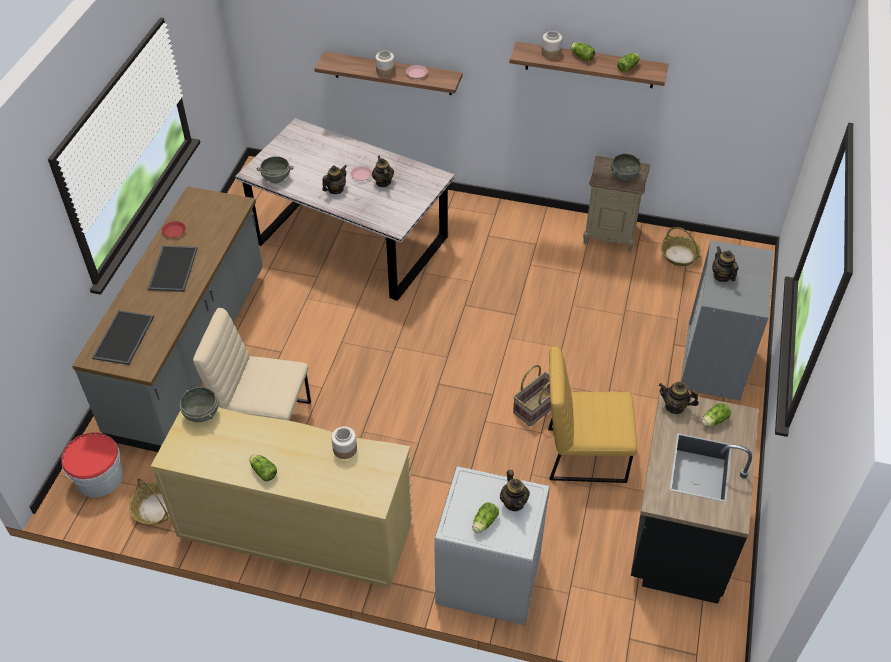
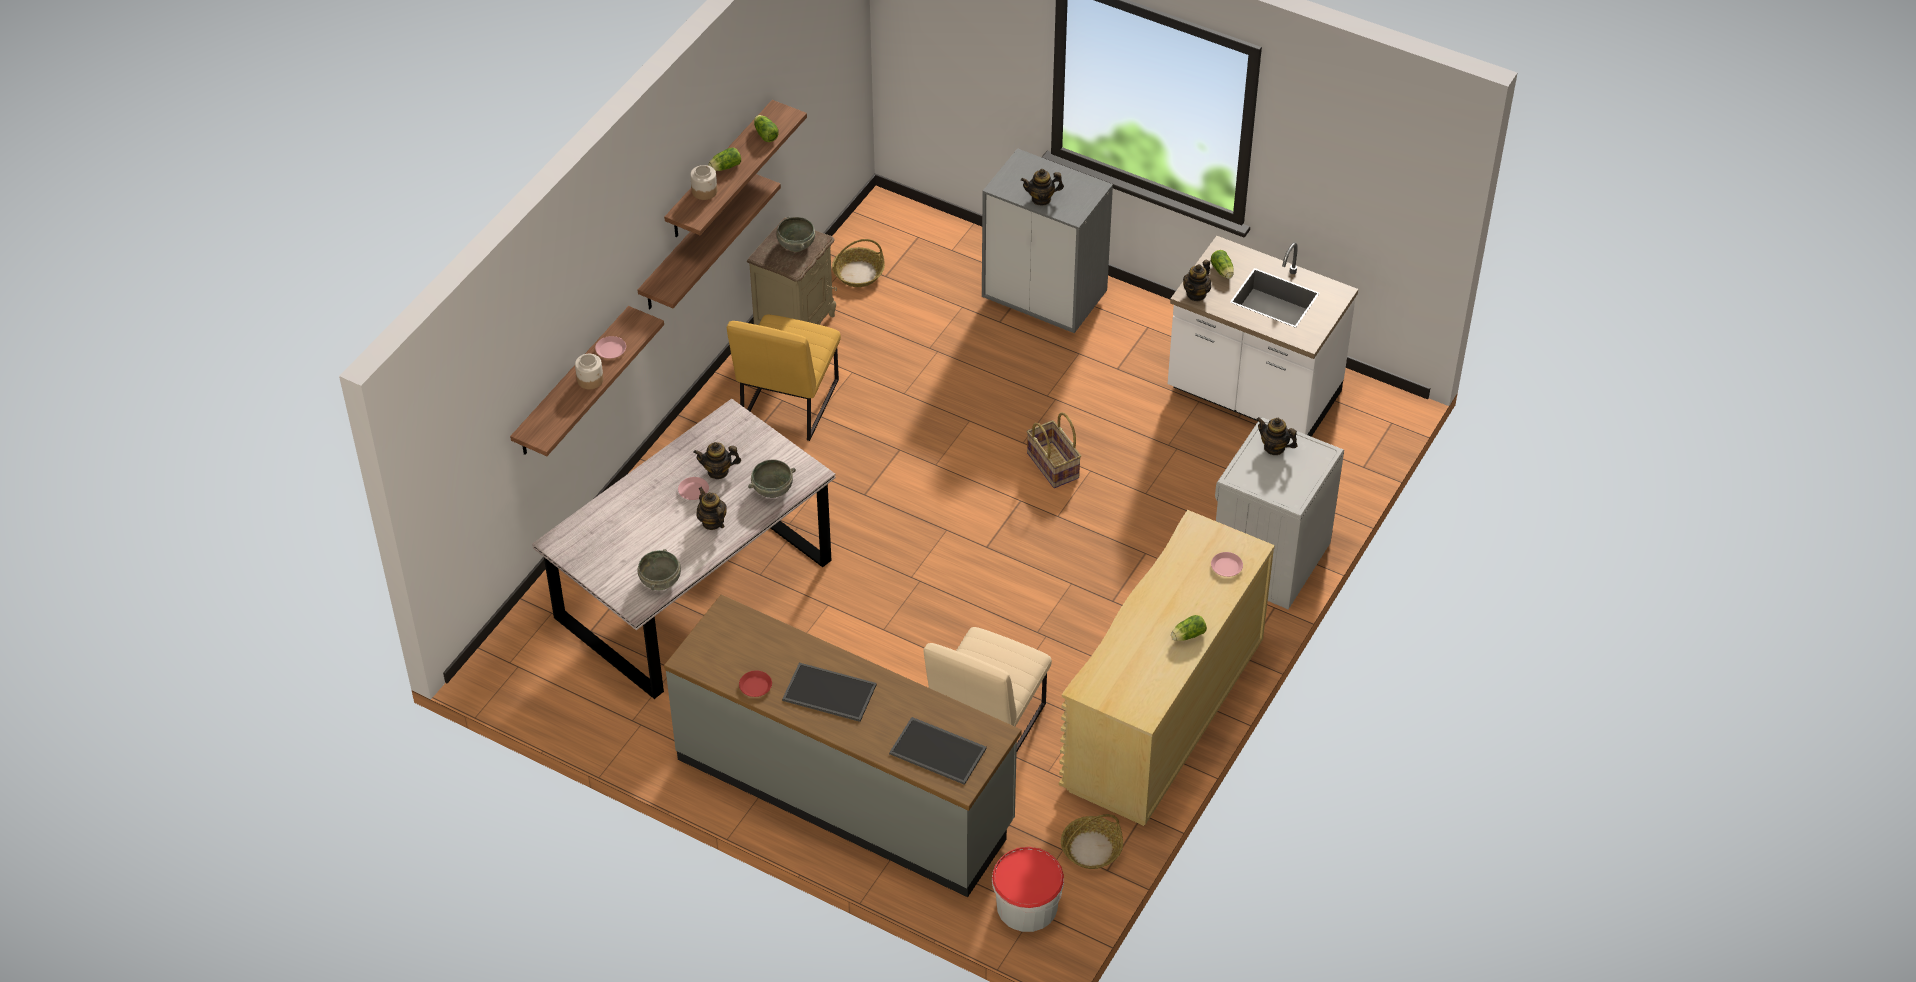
camera: 75 degrees left, 0 degrees up
grey bowl [180,387,219,423] -> grey bowl moved to [748,459,796,498]
jar [331,426,357,459] -> none
lettuce [473,502,499,533] -> none
teapot [500,470,530,511] -> teapot turned 150 degrees counterclockwise [1257,417,1297,455]
yellow chair [548,347,637,483] -> yellow chair moved to [727,315,841,441]
black counter [631,392,758,604] -> white counter [1168,236,1358,437]
none -> shelf [638,174,781,309]
none -> pink plate [1211,552,1243,577]

